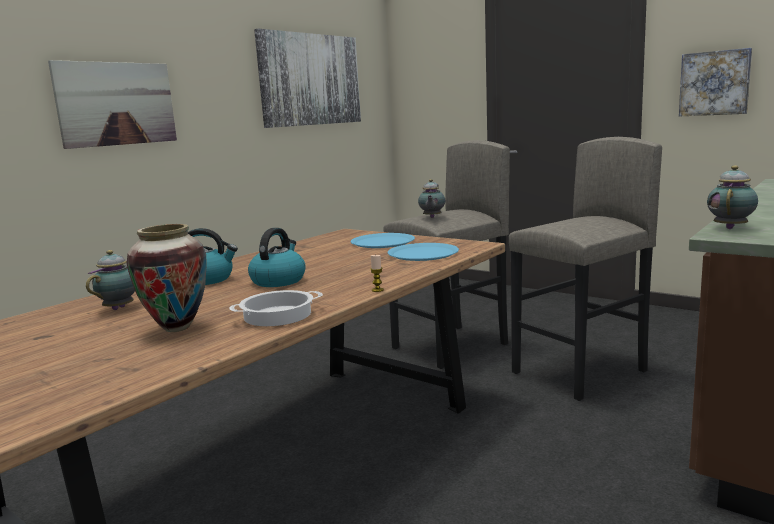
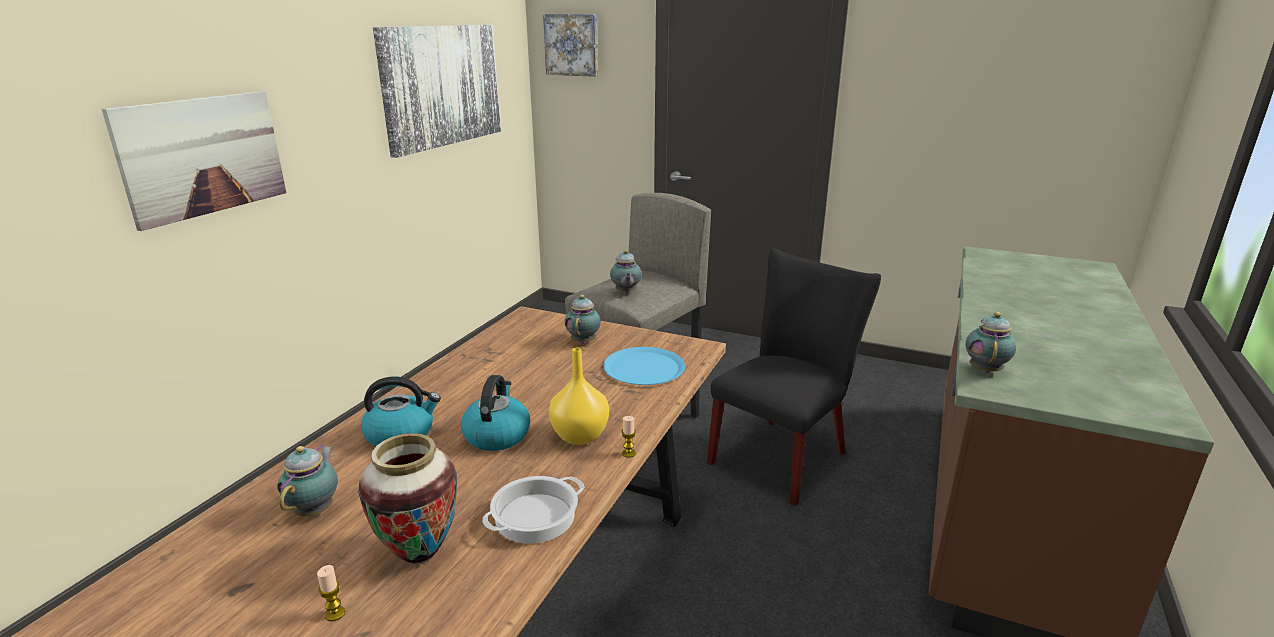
camera: 15 degrees left, 10 degrees up
blue plate [351,233,415,248] -> teapot [565,295,601,344]
grey stool [509,137,662,401] -> black chair [707,249,881,506]
picture [679,48,752,117] -> picture moved to [543,14,598,77]
none -> candle [317,565,345,621]
none -> yellow vase [549,347,609,445]

